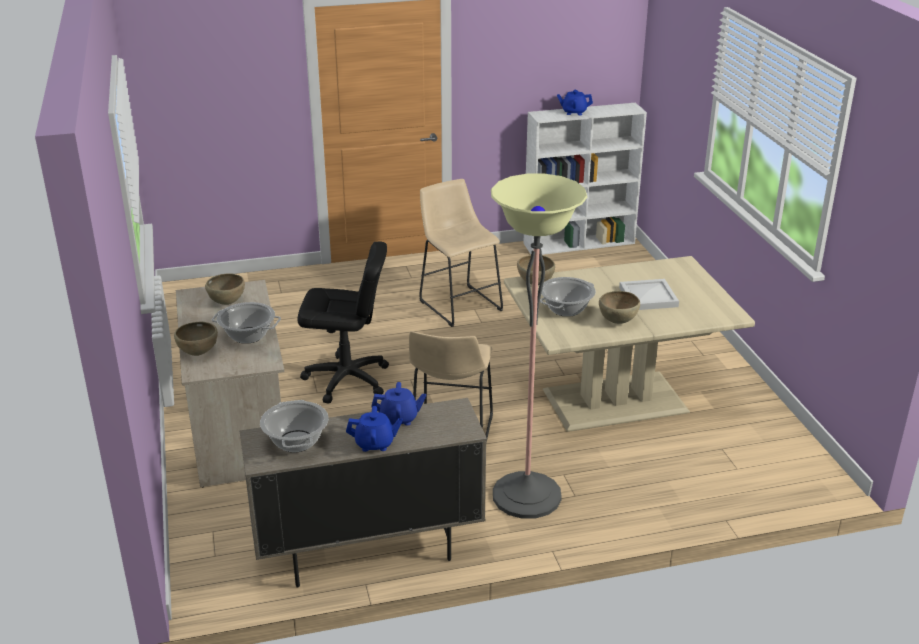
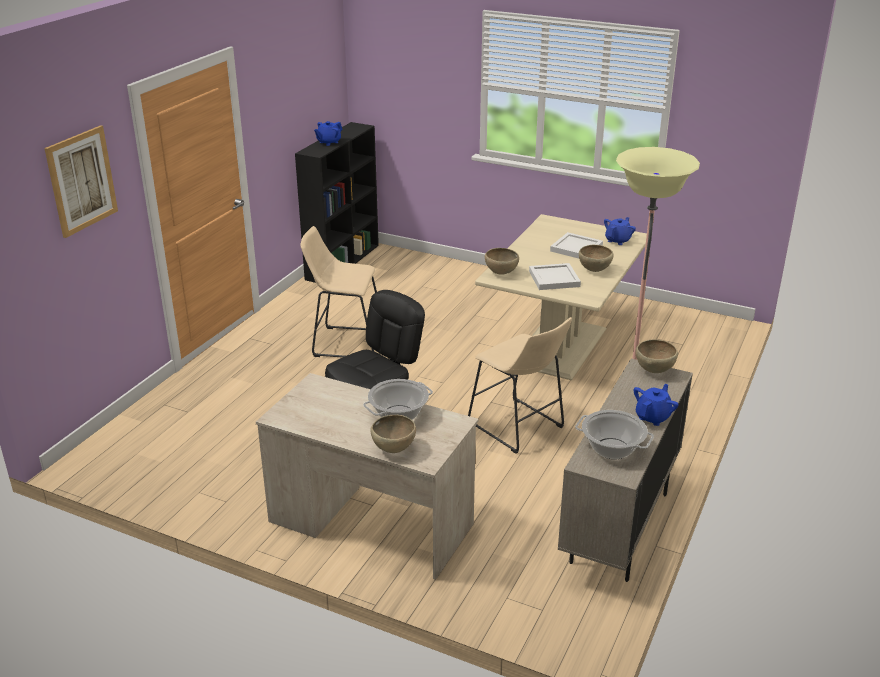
camera: 50 degrees left, 0 degrees up
brown bowl [205,273,245,305] -> brown bowl moved to [635,340,678,373]
blue teapot [371,382,426,426] -> blue teapot moved to [604,217,636,245]
white bookcase [523,103,647,255] -> black bookcase [295,122,379,283]
cooking pot [540,277,596,317] -> white tray [529,263,581,290]
none -> picture [44,125,118,238]

